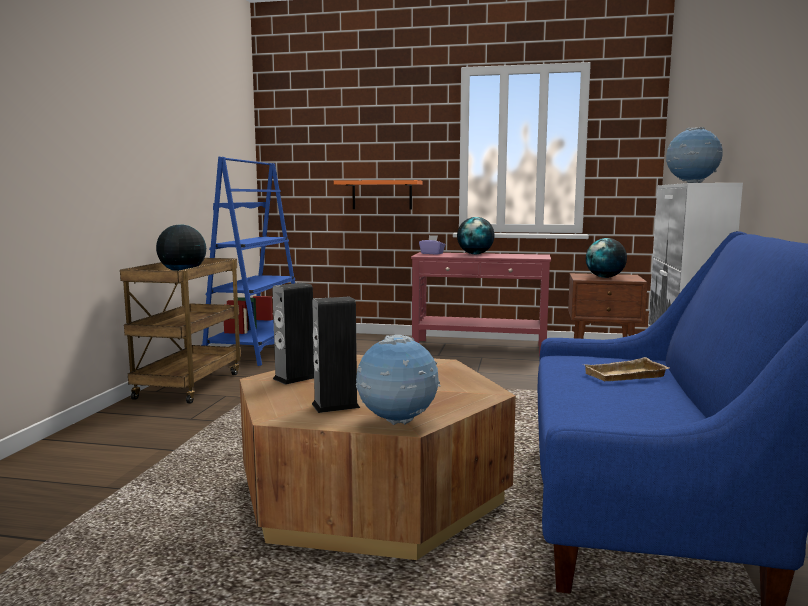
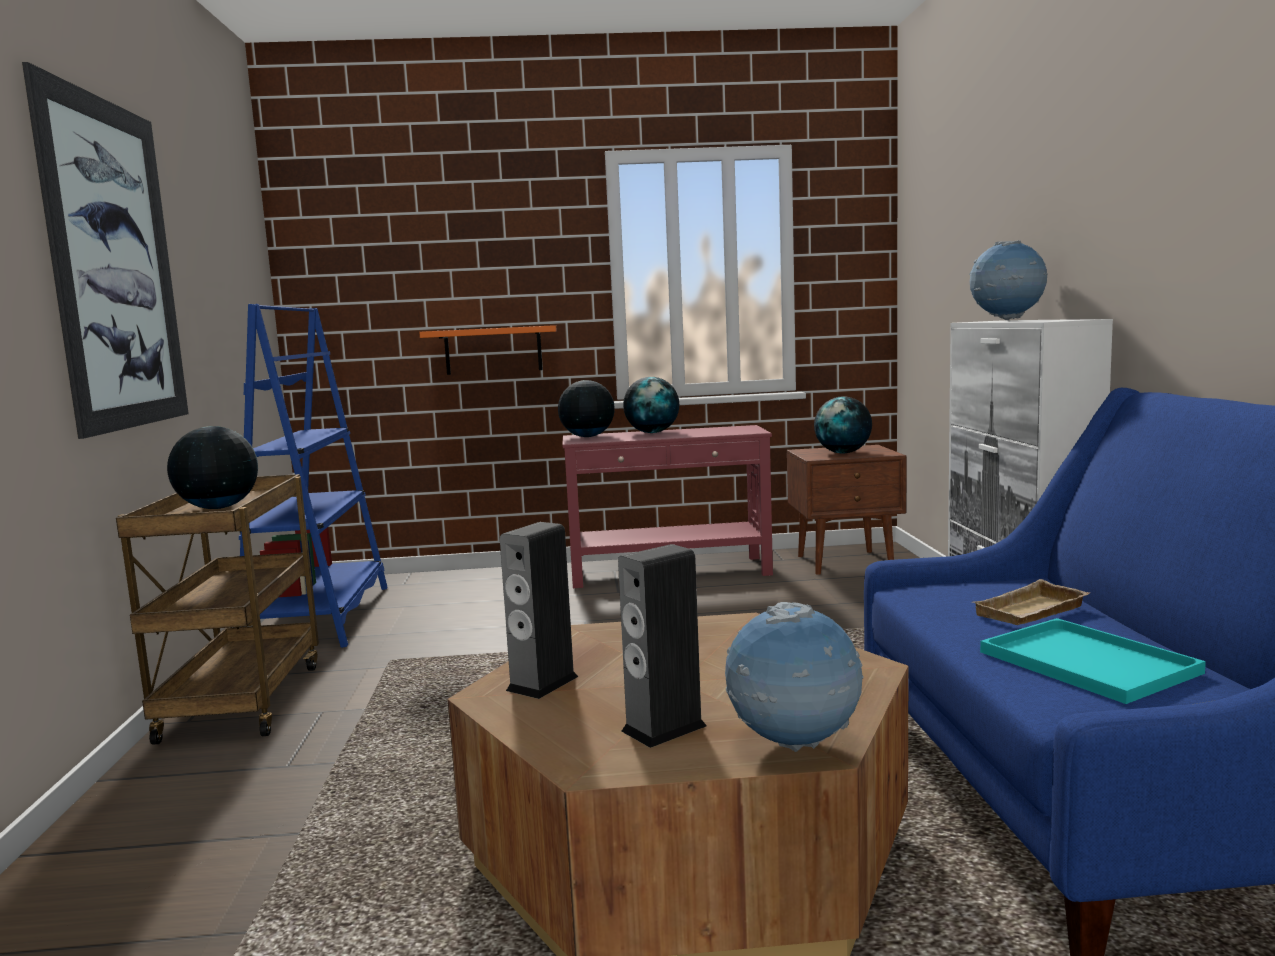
camera: 15 degrees left, 0 degrees up
purple tissue box [419,235,445,255] -> globe [558,380,615,437]
none -> picture [22,62,189,439]
none -> turquoise tray [980,618,1206,704]

